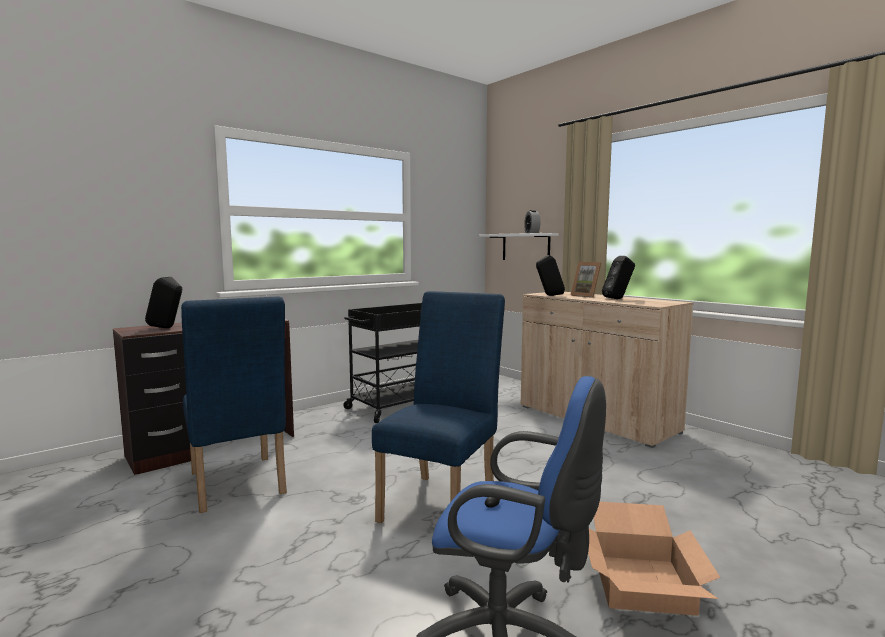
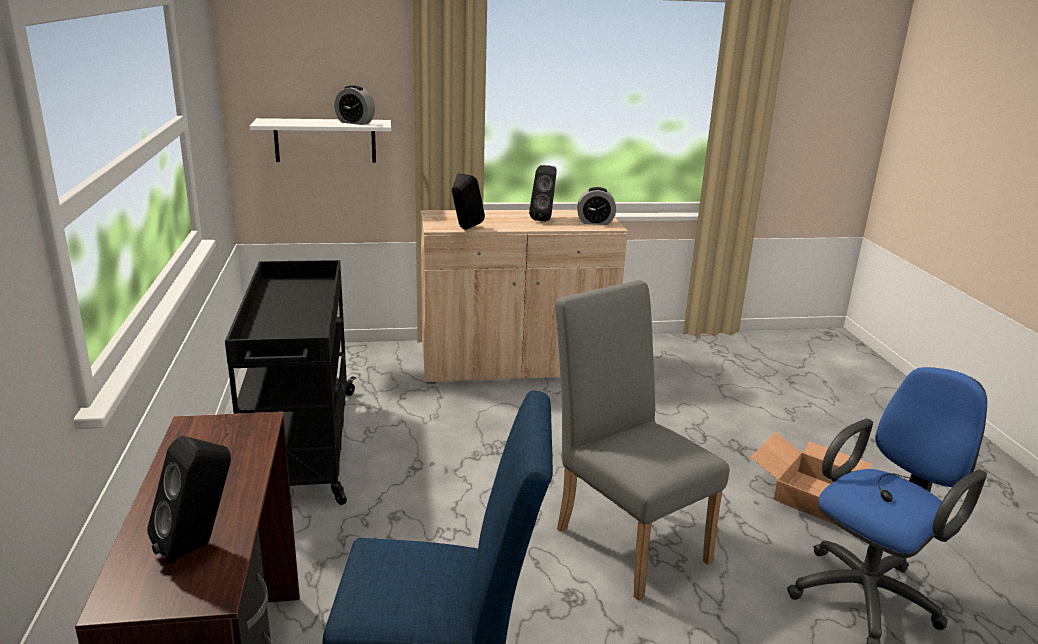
camera: 60 degrees left, 15 degrees up
blue chair [372,291,505,523] -> grey chair [555,280,730,600]
picture frame [571,262,601,298] -> none
none -> alarm clock [577,187,616,225]

